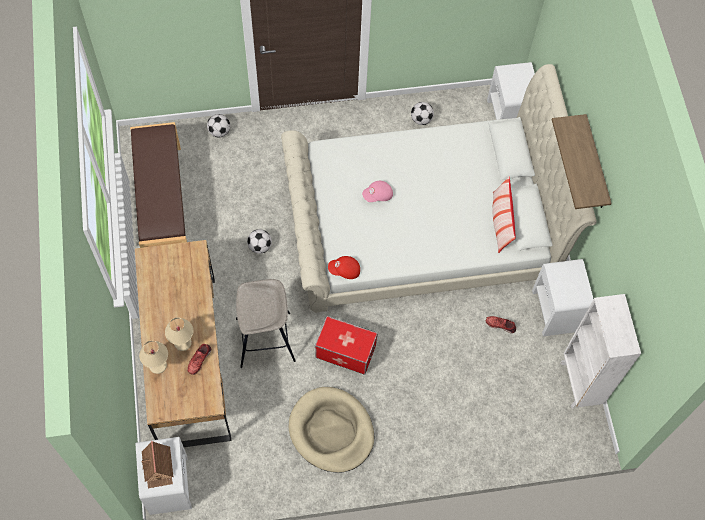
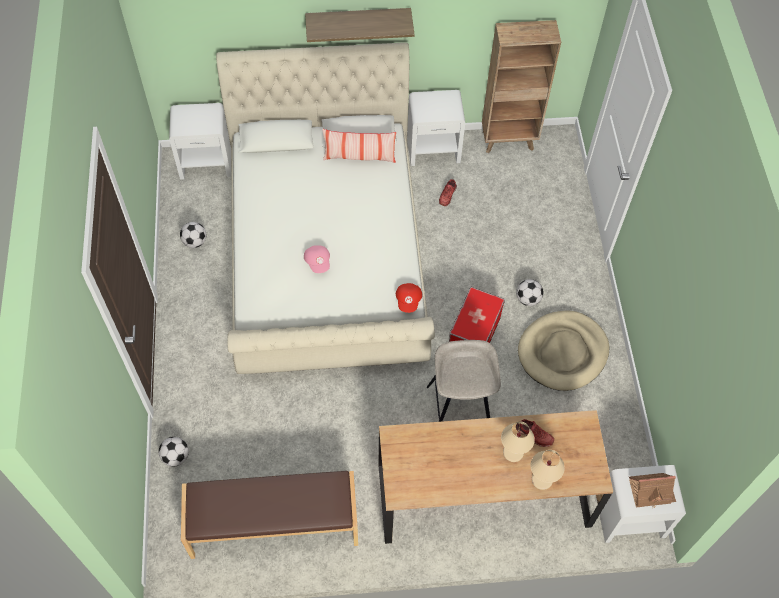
camera: 85 degrees left, 5 degrees down
football [247,229,272,254] -> football moved to [516,279,544,306]
white bookcase [560,294,641,408] -> brown bookcase [482,20,561,153]

